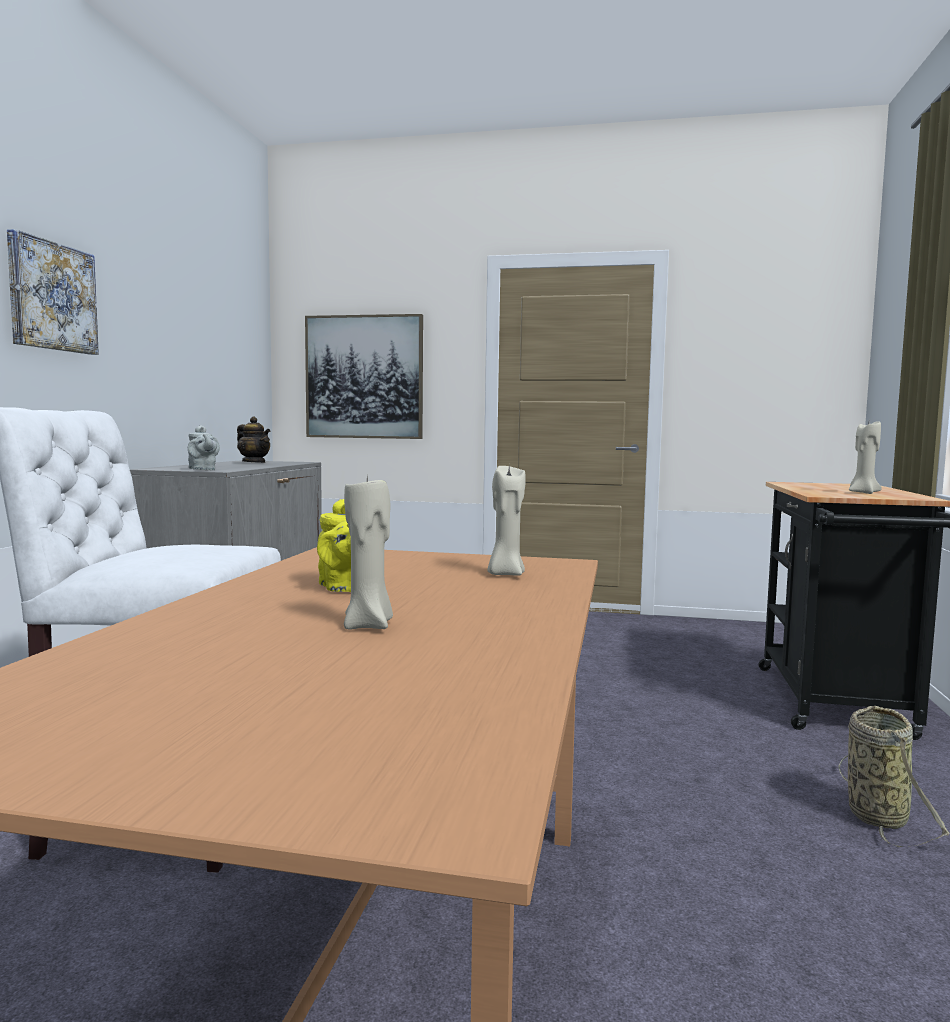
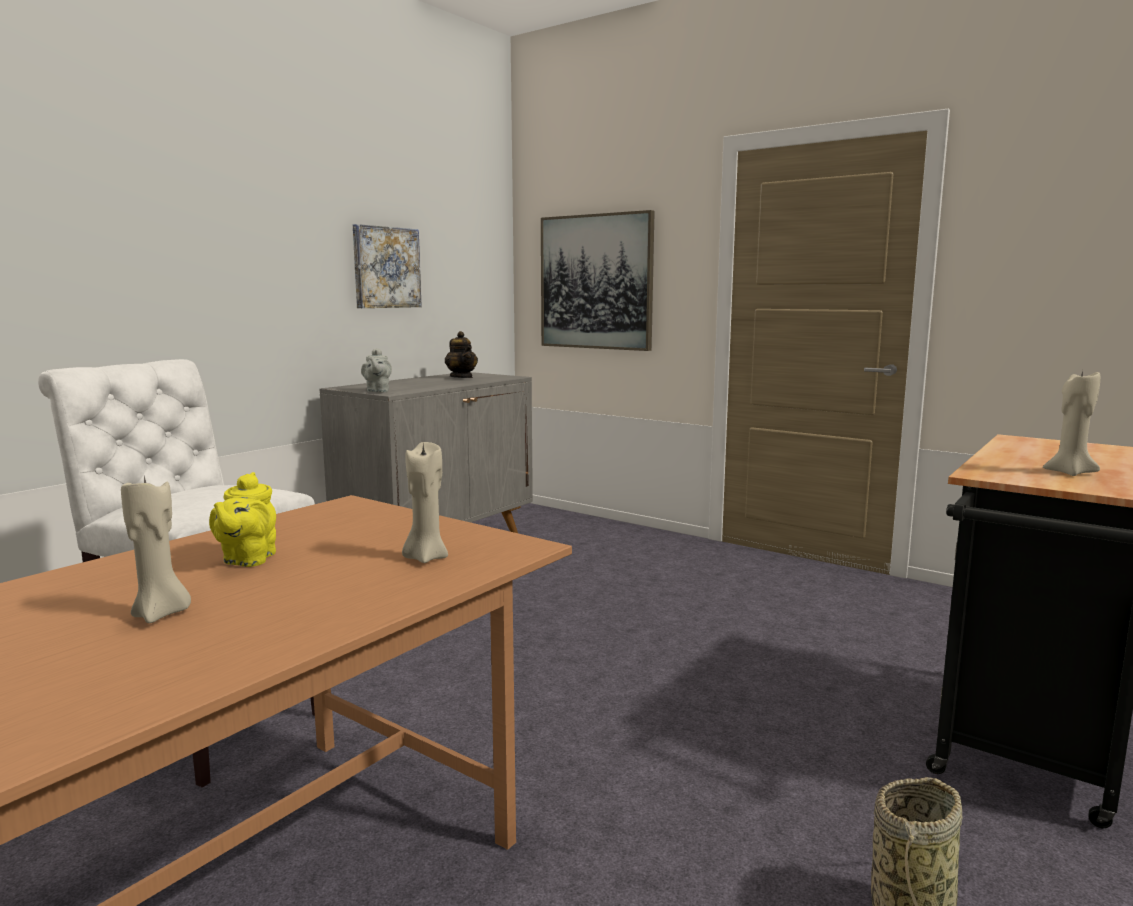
camera: 25 degrees right, 5 degrees up
picture [7,229,99,355] -> picture moved to [353,224,422,308]

